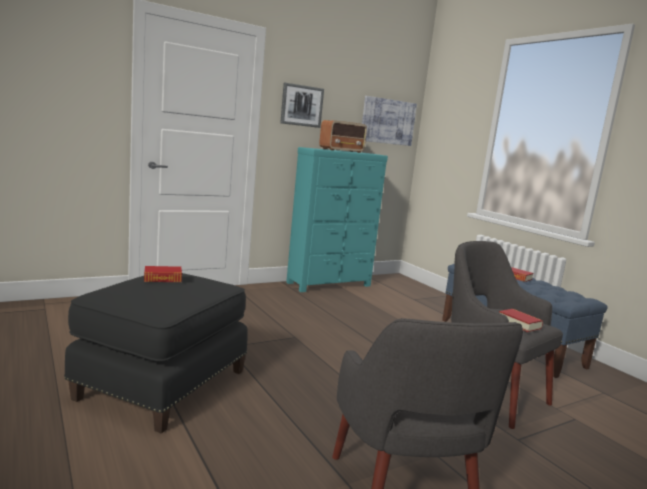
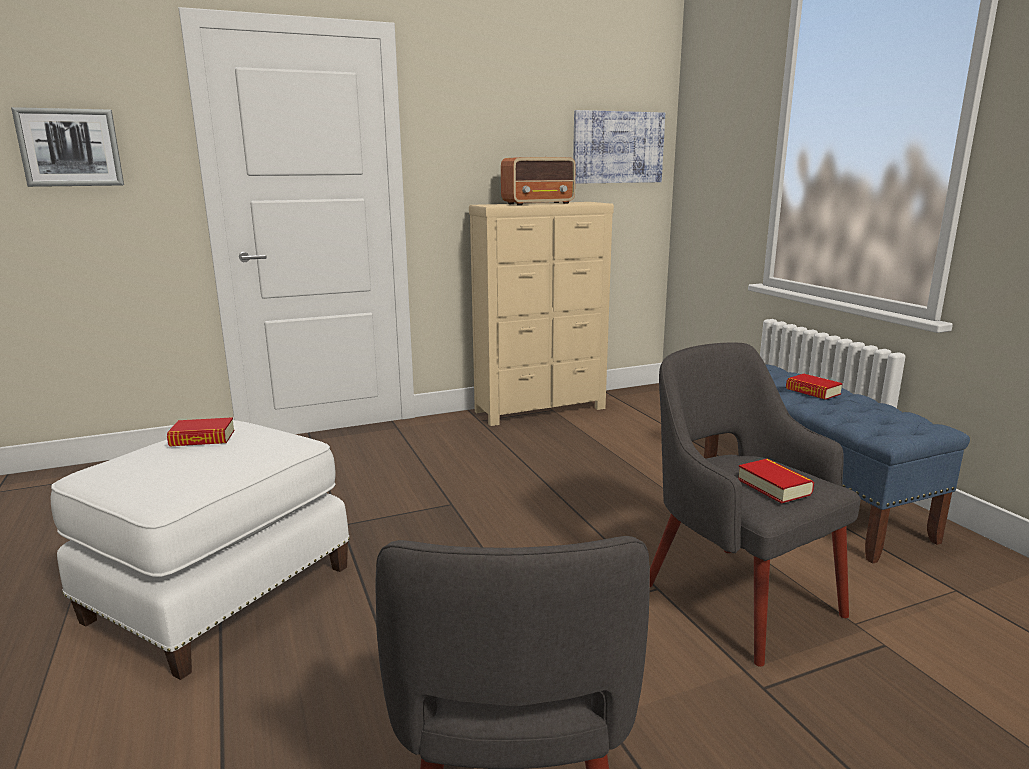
camera: 10 degrees right, 5 degrees up
black ottoman [64,273,248,434] -> white ottoman [51,420,350,680]
picture [280,83,324,128] -> picture moved to [11,107,124,187]
turquoise dresser [286,147,388,292] -> beige dresser [469,202,614,426]

